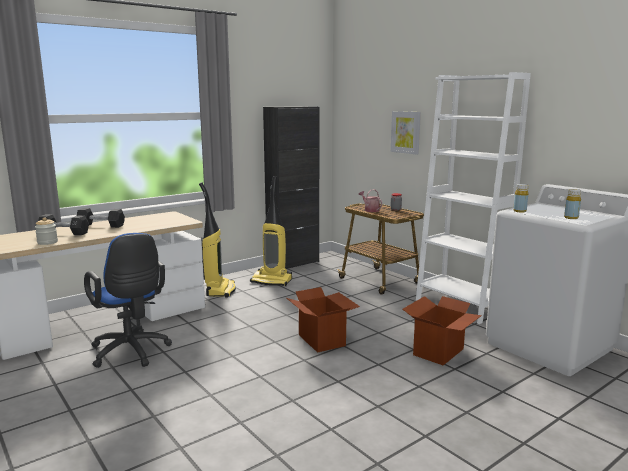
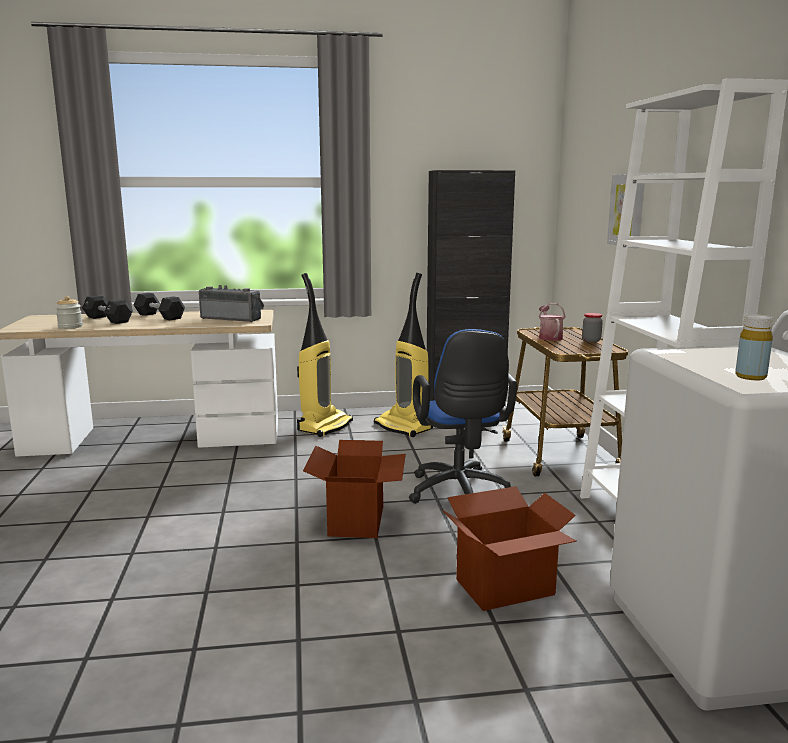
camera: 30 degrees right, 0 degrees up
blue office chair [84,233,172,368] -> blue office chair moved to [409,329,517,504]
yellow bottle [513,184,529,212] -> none
none -> radio [199,285,264,322]

